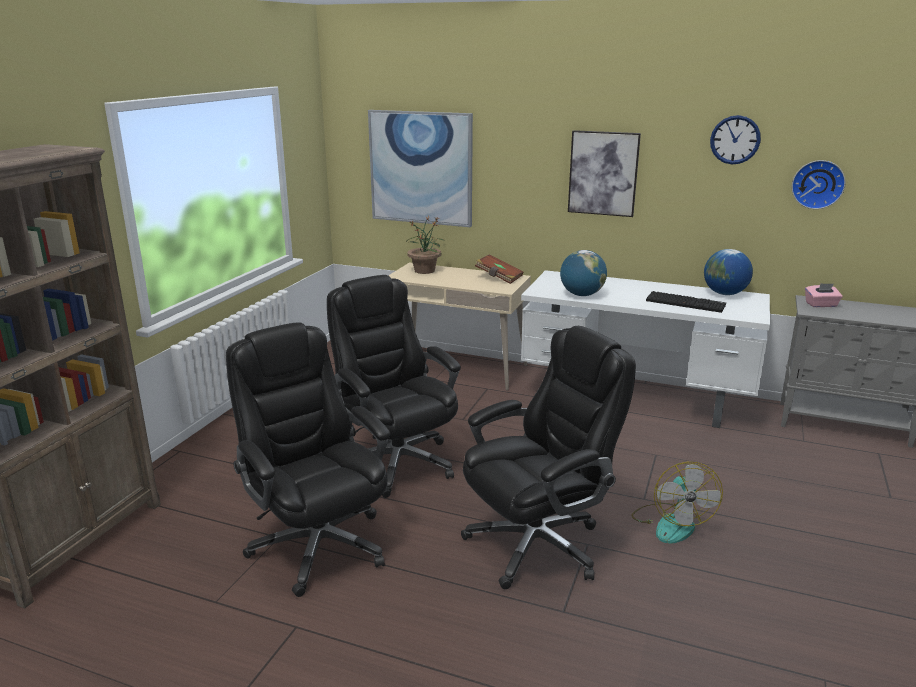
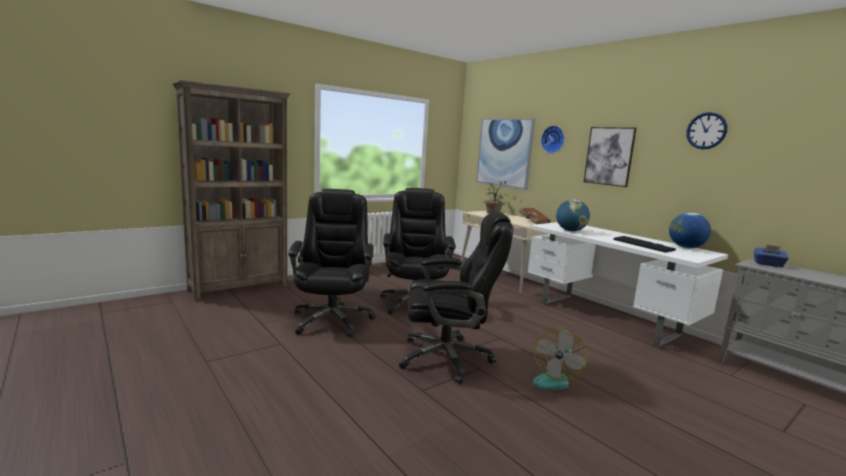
camera: 30 degrees right, 10 degrees down
wall clock [792,160,846,209] -> wall clock moved to [541,125,564,154]
pink tissue box [805,283,843,307] -> blue tissue box [754,245,789,267]

